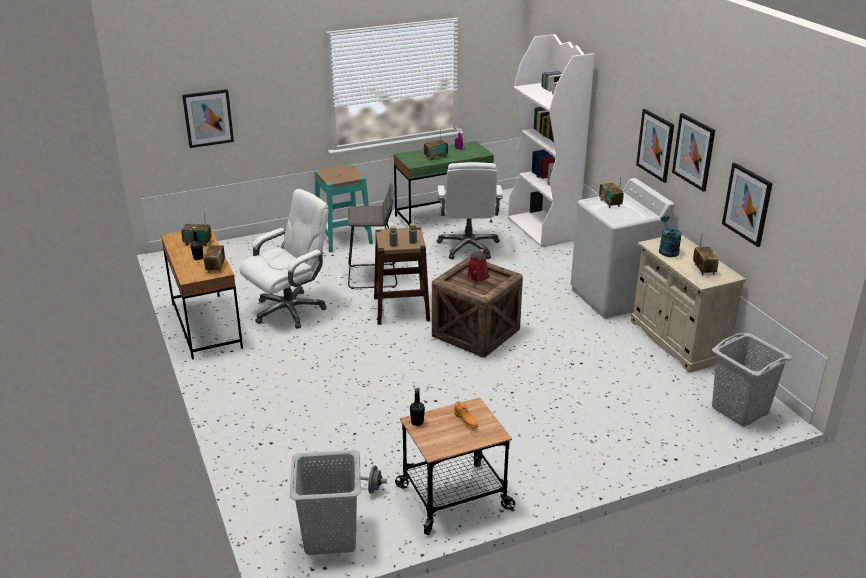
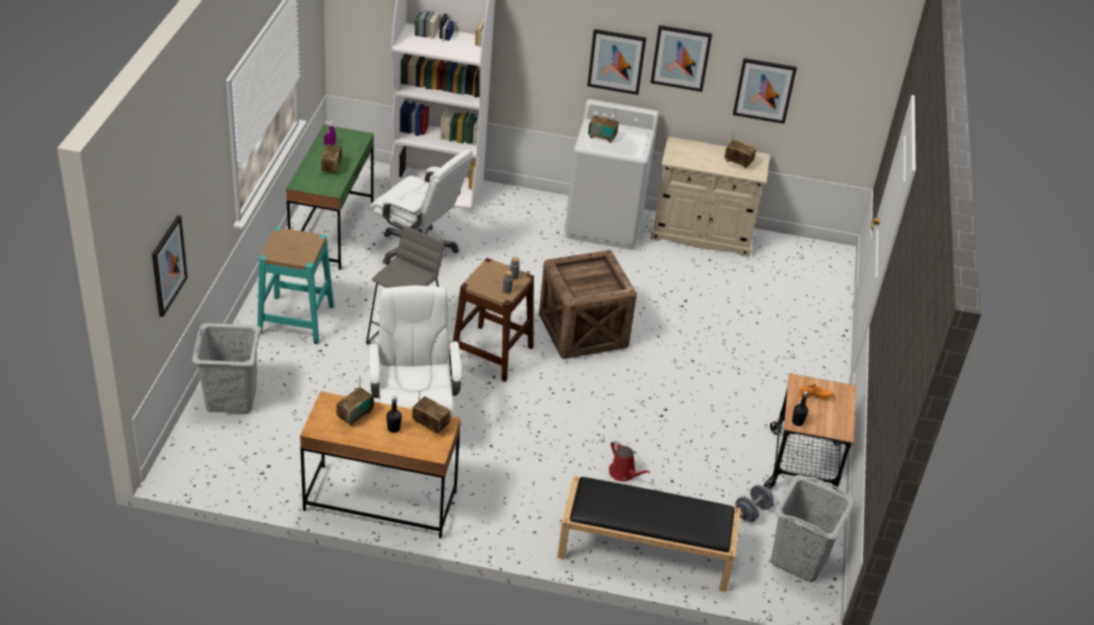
camera: 60 degrees left, 10 degrees up
red watering can [466,249,490,282] -> red watering can moved to [609,440,650,482]
turquoise watering can [659,215,682,257] -> none
grey laundry basket [712,333,792,426] -> grey laundry basket moved to [192,323,261,413]
none -> black bench [557,476,741,592]

